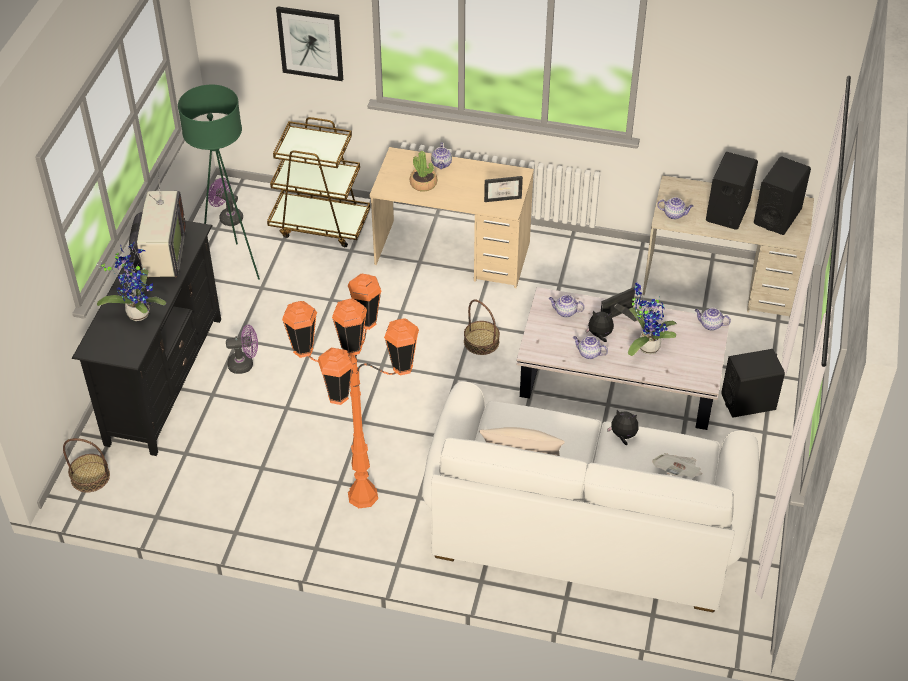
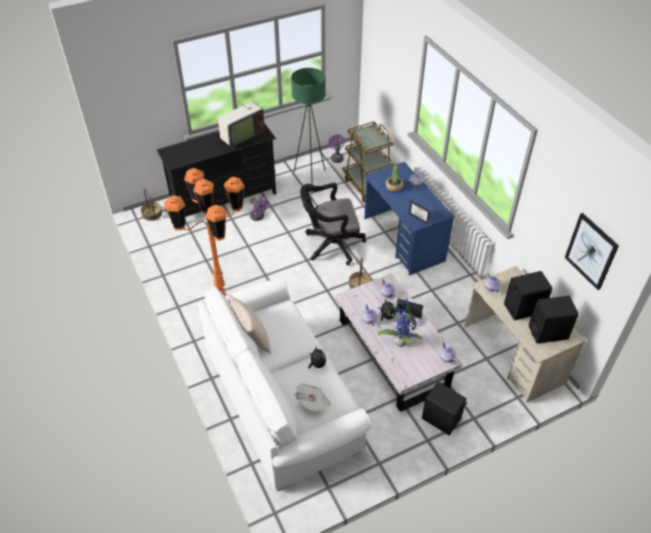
camera: 50 degrees right, 0 degrees up
potted plant [97,243,166,321] -> none
picture [276,6,343,81] -> picture moved to [565,213,619,290]
beige desk [369,147,534,288] -> blue desk [364,162,455,276]
none -> black office chair [300,183,366,265]

